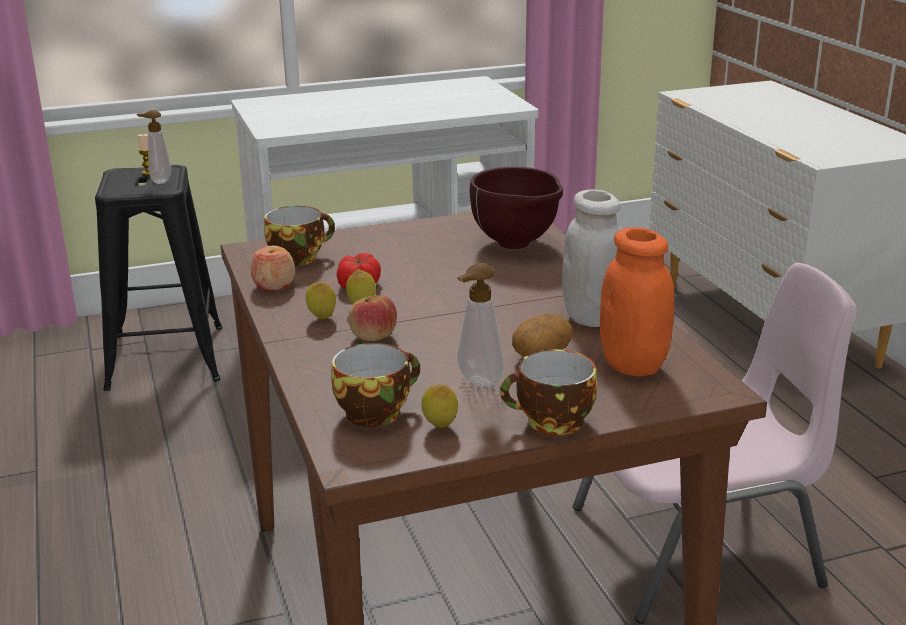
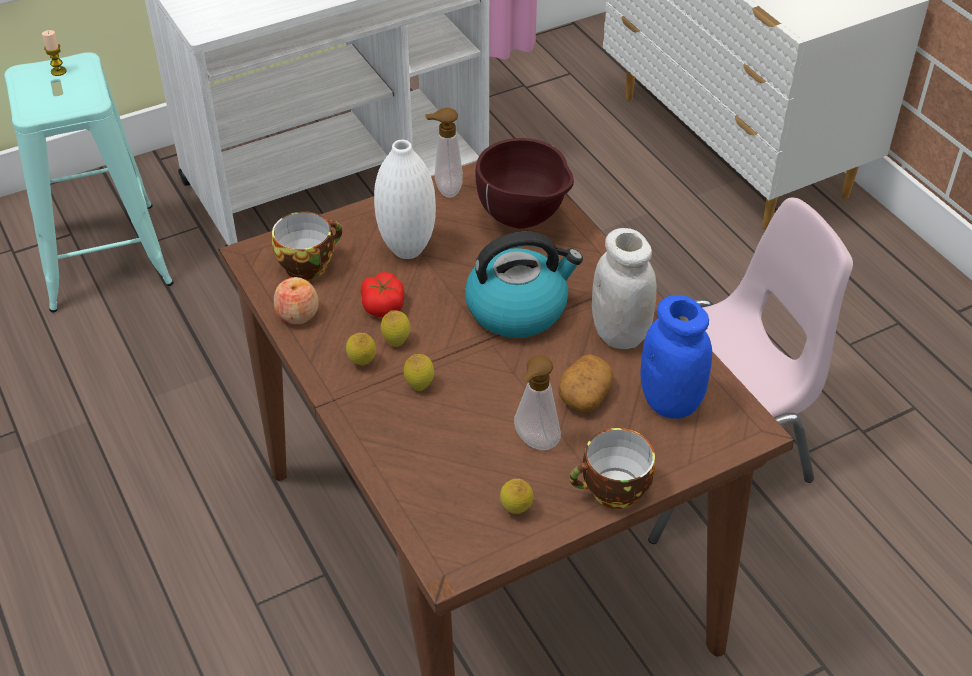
camera: 10 degrees left, 20 degrees up
black stool [95,165,222,391] -> turquoise stool [5,52,174,313]
soap dispenser [137,110,171,184] -> soap dispenser moved to [425,108,463,198]
cup [331,343,420,427] -> none
apple [348,296,397,341] -> lemon [404,354,434,391]
orange jar [600,227,674,376] -> blue jar [640,295,712,419]
none -> white vase [374,140,436,259]
none -> kettle [465,232,583,338]

